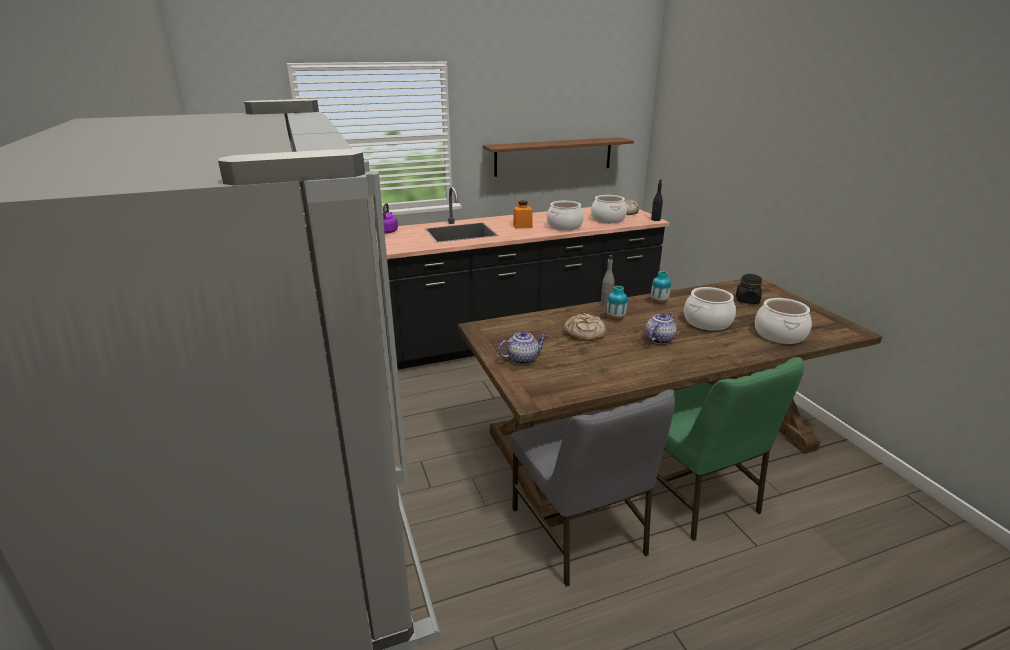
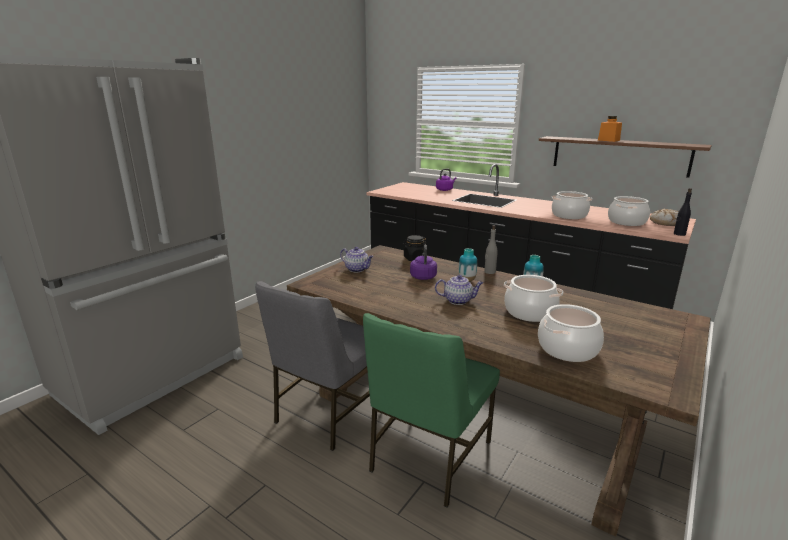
camera: 55 degrees right, 5 degrees down
orange jar [513,201,533,229] -> orange jar moved to [598,116,622,142]
bread [564,313,606,341] -> purple kettle [410,244,437,280]
black jar [736,274,762,304] -> black jar moved to [403,235,427,261]

